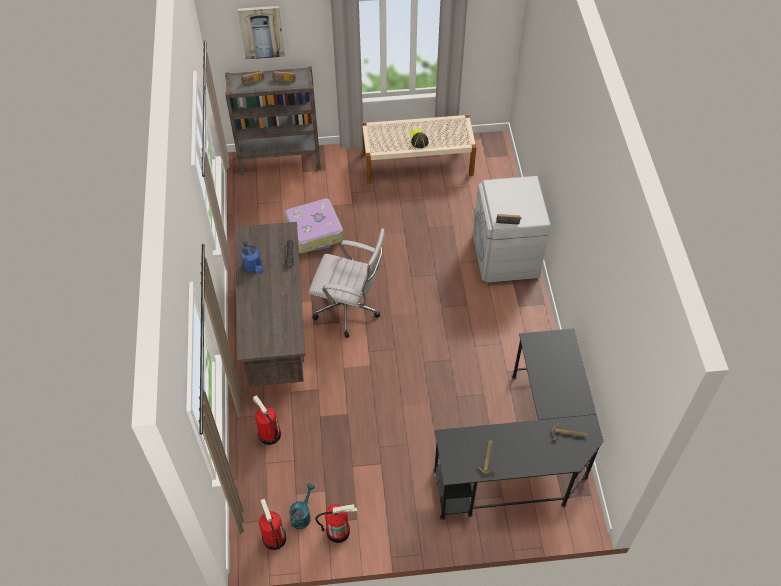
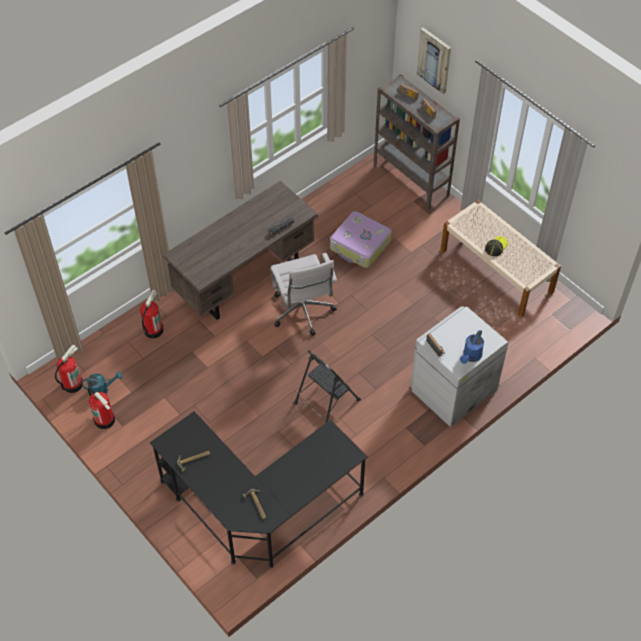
camera: 55 degrees right, 0 degrees up
blue watering can [241,241,264,274] -> blue watering can moved to [460,330,484,364]
none -> black step ladder [294,350,361,423]

